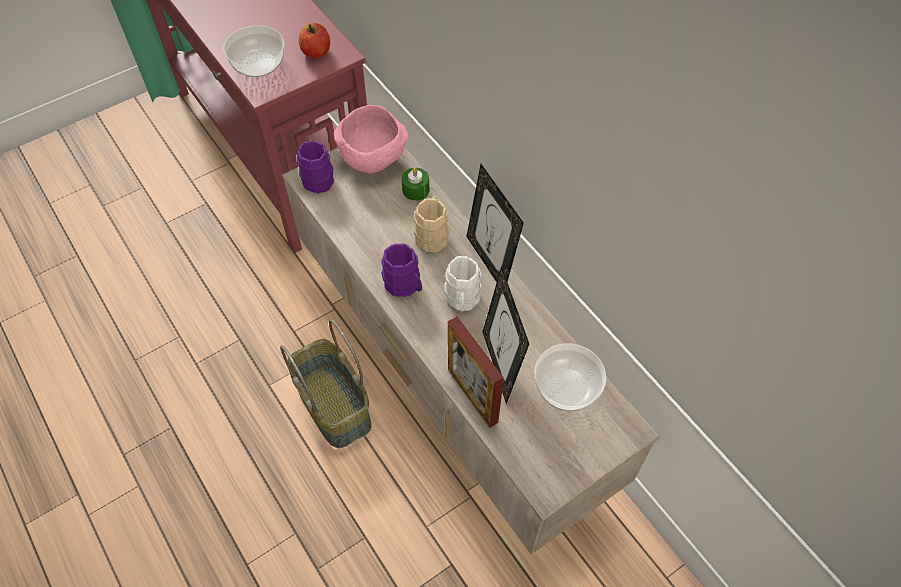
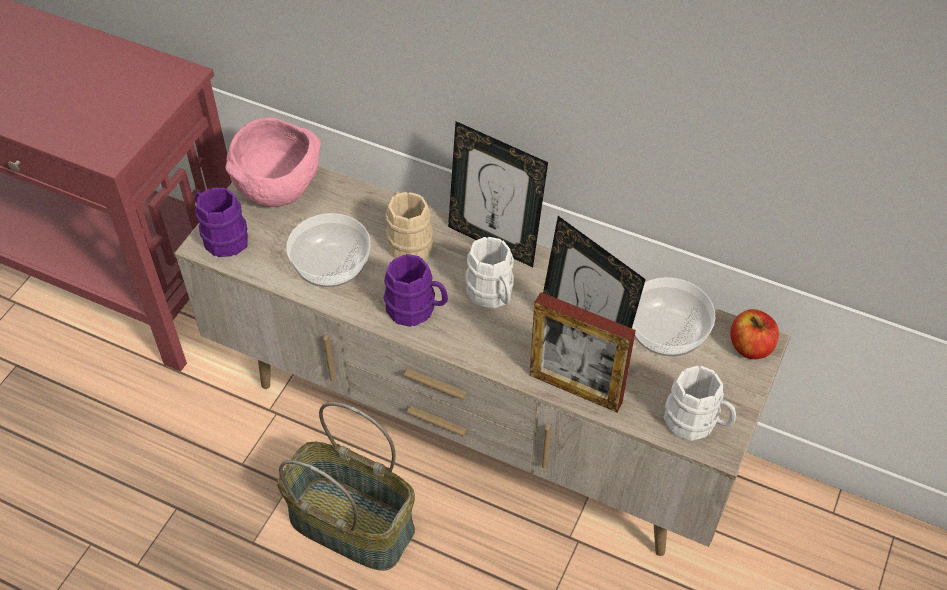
camera: 30 degrees left, 5 degrees down
bowl [223,25,284,77] -> bowl moved to [286,213,371,287]
apple [299,23,330,59] -> apple moved to [730,309,779,359]
green candle [402,168,430,201] -> none
none -> white mug [664,366,736,441]

